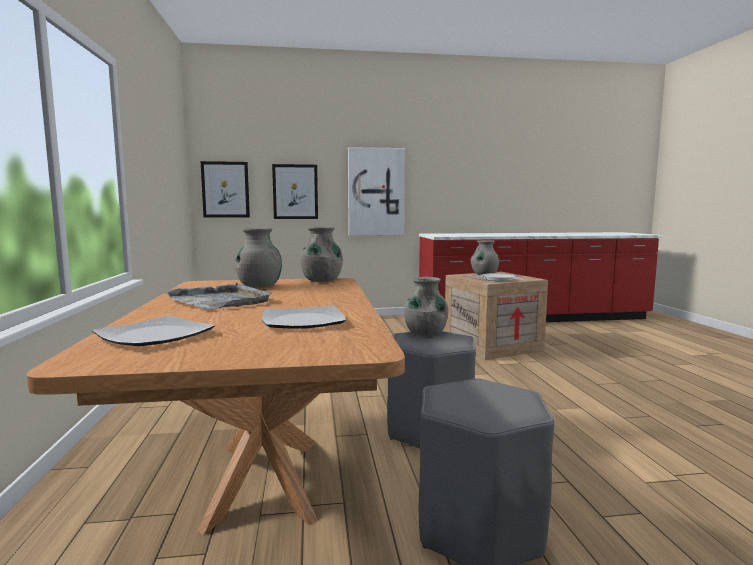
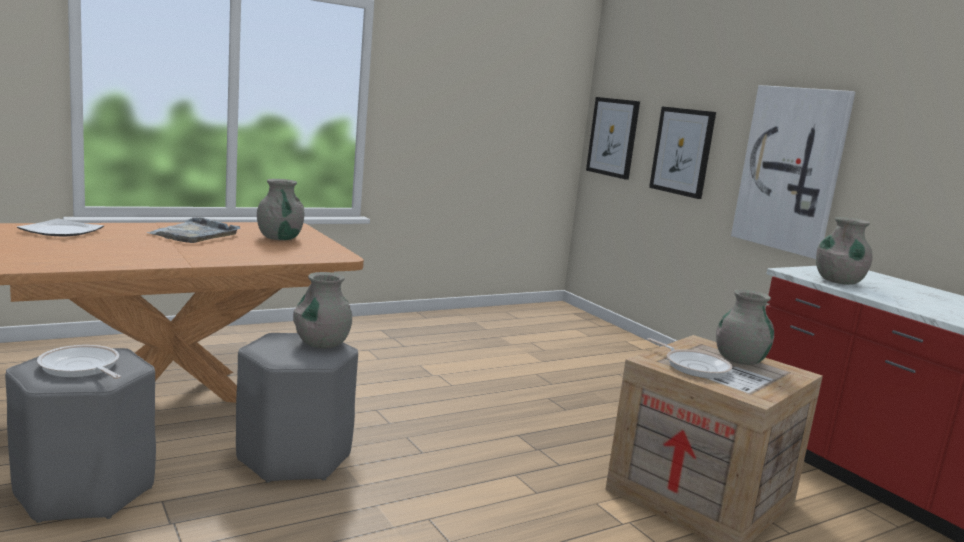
camera: 65 degrees right, 5 degrees up
plate [262,305,346,329] -> none
grey vase [300,226,343,282] -> grey vase moved to [816,217,873,285]
none -> frying pan [37,345,121,379]

